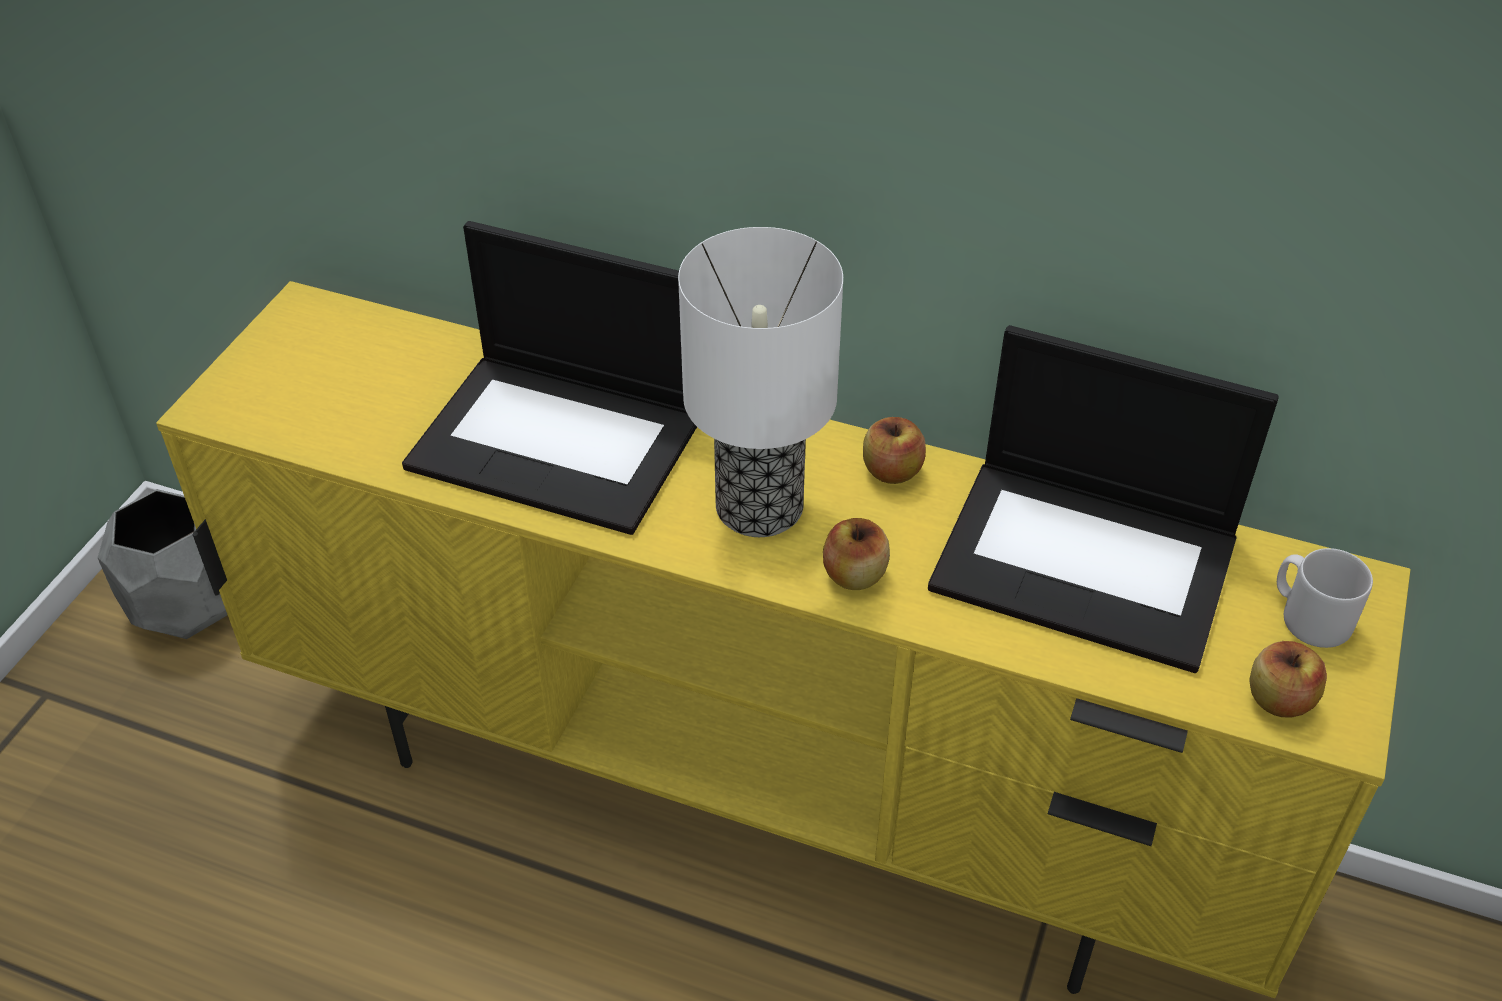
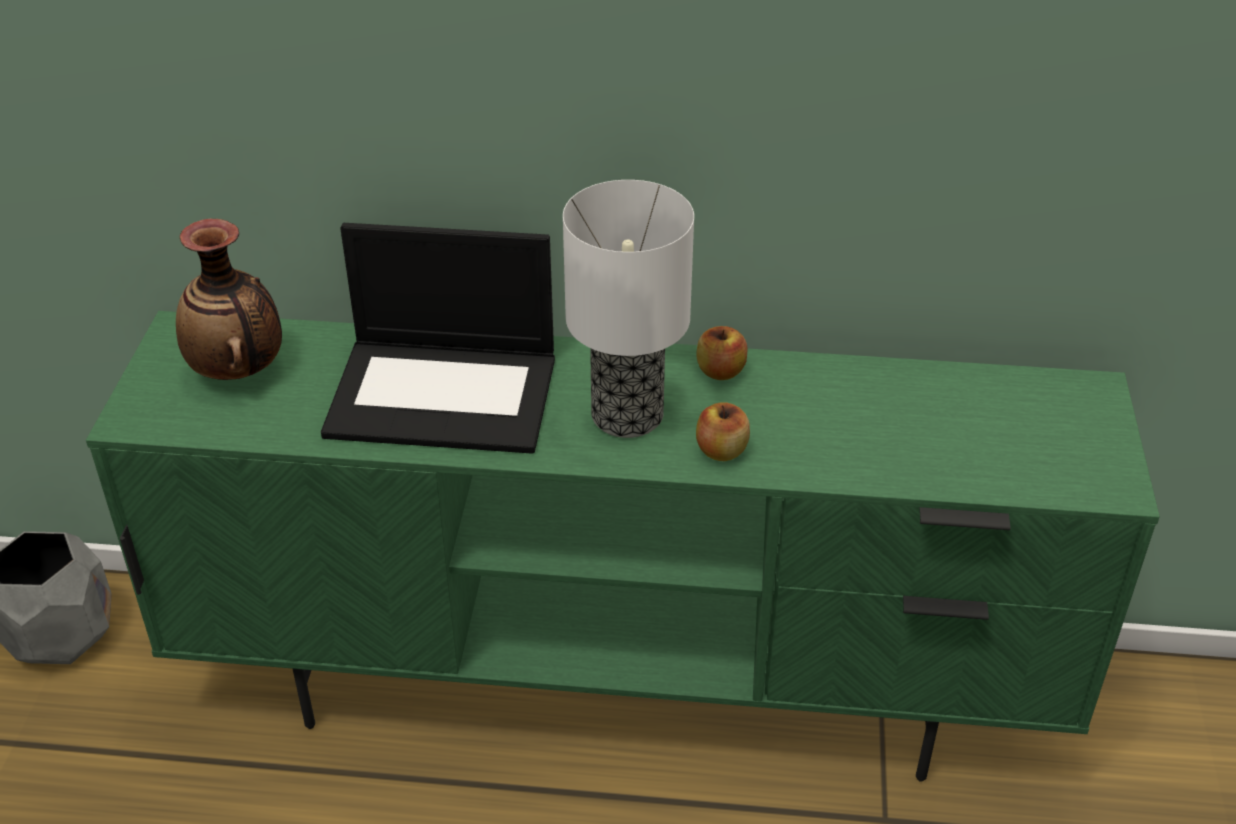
camera: 15 degrees left, 5 degrees down
yellow tv stand [156,281,1410,998] -> green tv stand [86,311,1160,782]
laptop [928,325,1279,673] -> none
apple [1250,641,1327,718] -> none
grey mug [1277,548,1373,648] -> none
none -> vase [176,219,282,380]

